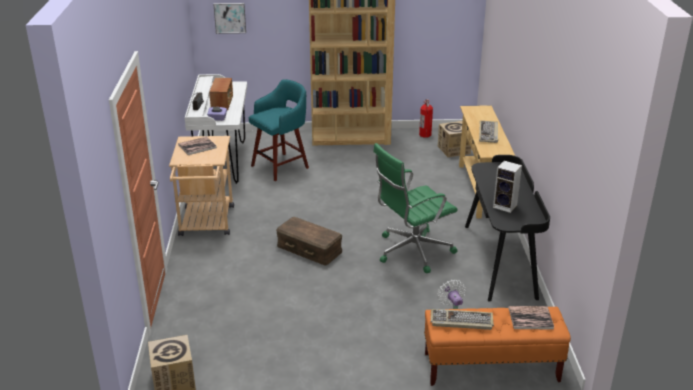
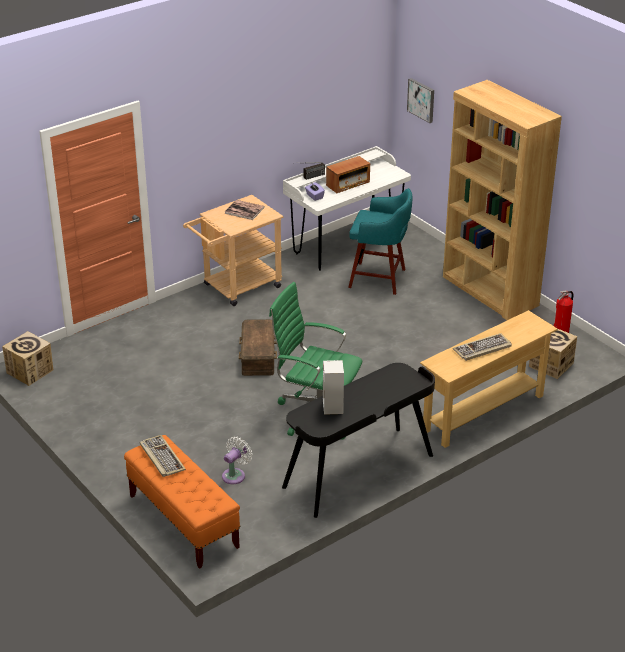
camera: 55 degrees right, 5 degrees up
book [508,306,554,329] -> none

